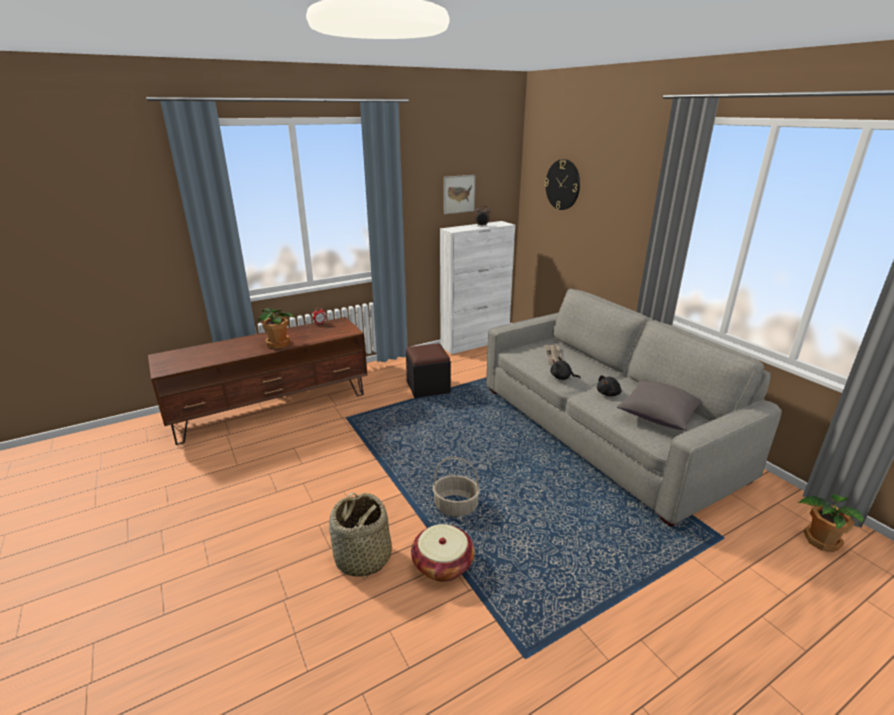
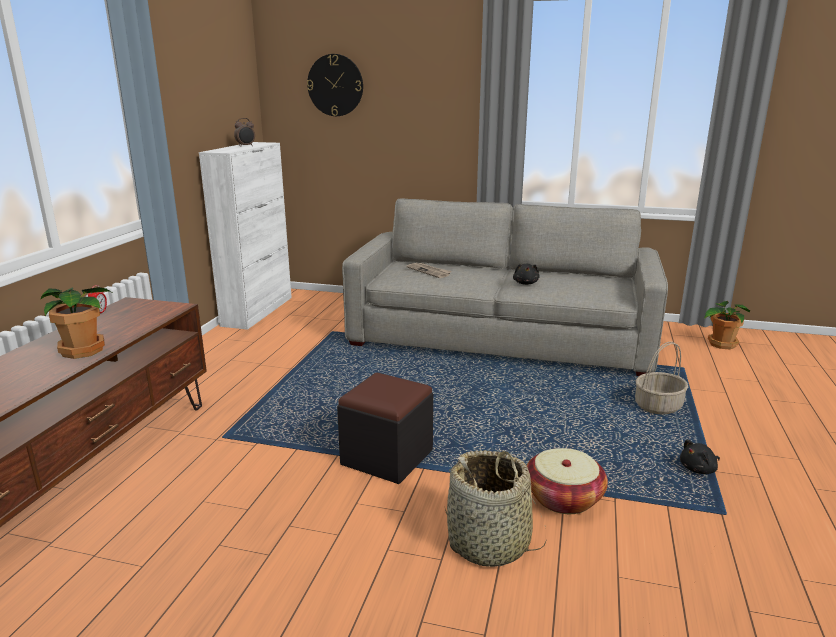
camera: 45 degrees left, 5 degrees down
black ottoman [406,343,451,398] -> black ottoman moved to [337,373,433,484]
basket [433,456,480,517] -> basket moved to [635,342,688,414]
picture [444,175,475,214] -> none
black plush toy [550,357,581,380] -> black plush toy moved to [680,440,720,474]
grey pillow [617,381,702,431] -> none

